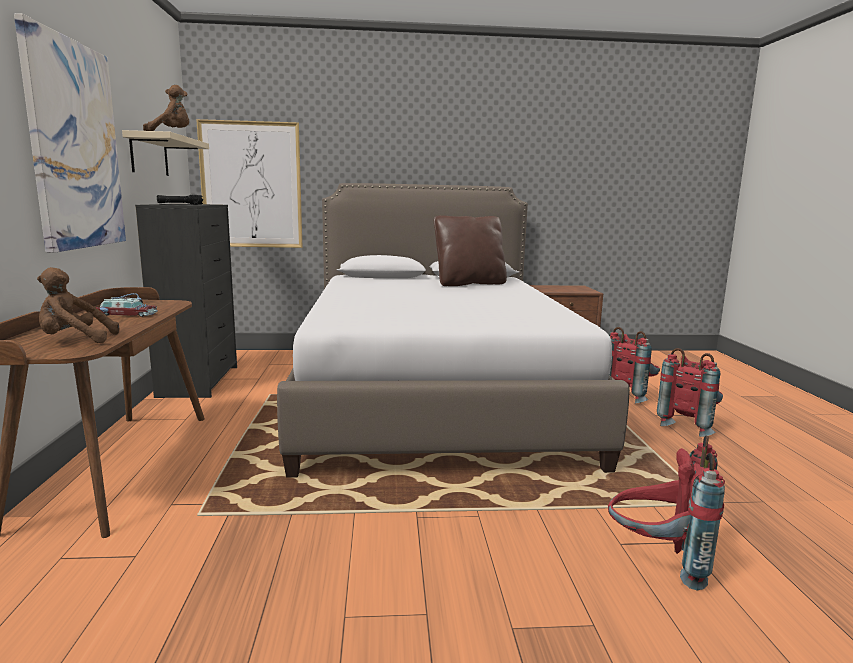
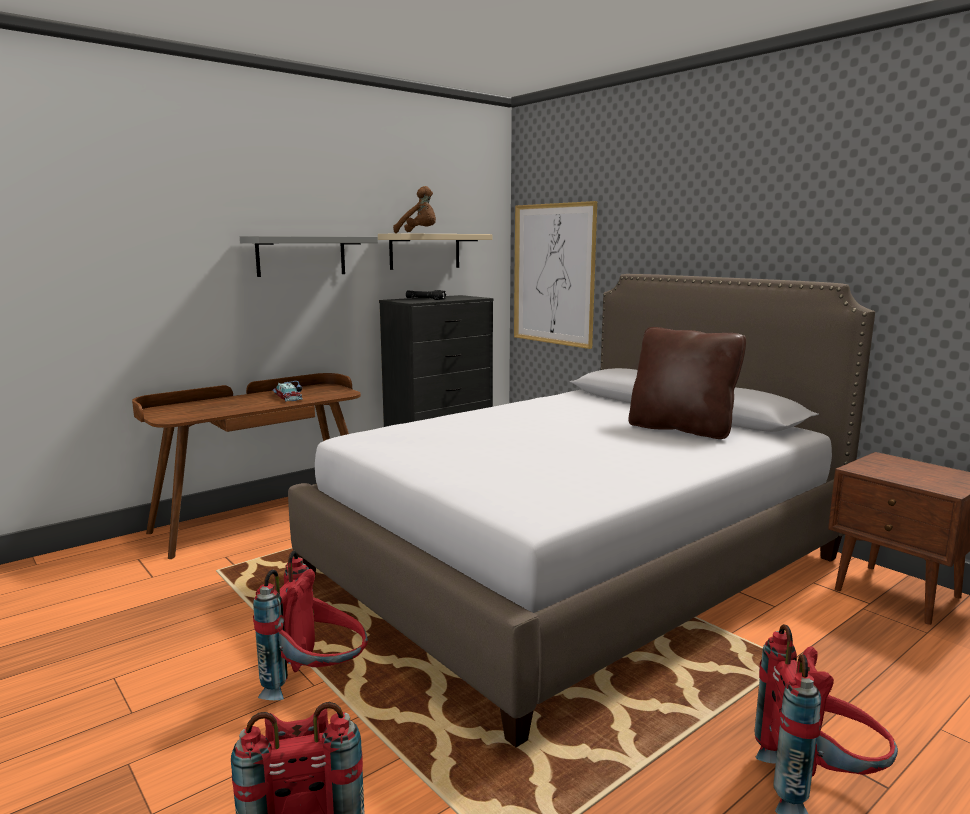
camera: 55 degrees right, 0 degrees up
picture [14,13,126,253] -> grey shelf [240,236,378,277]
brown plush toy [37,267,119,343] -> none
red backpack [610,327,660,404] -> red backpack moved to [253,551,368,700]

